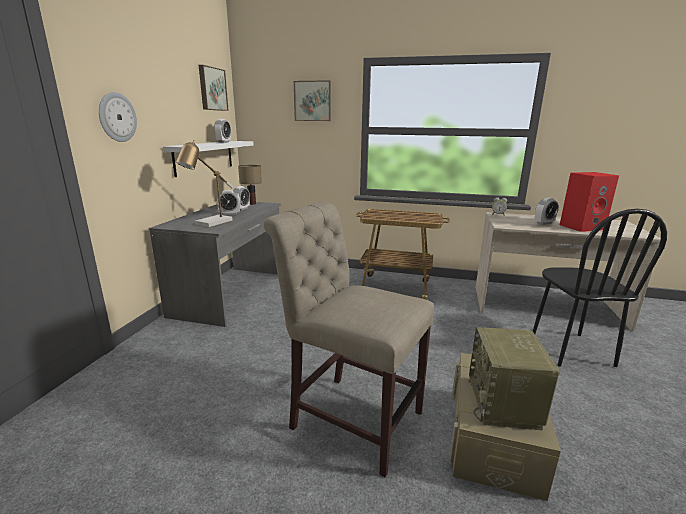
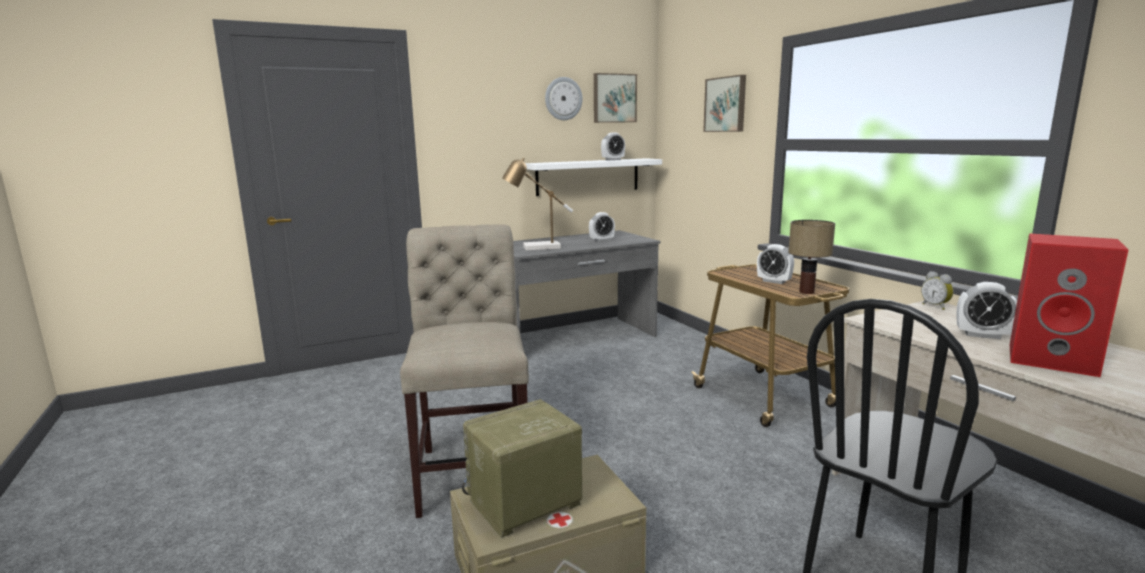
camera: 50 degrees right, 5 degrees down
wall clock [99,92,137,142] -> wall clock moved to [545,77,583,120]
alarm clock [217,190,240,215] -> alarm clock moved to [757,244,794,284]
table lamp [238,165,262,205] -> table lamp moved to [788,220,835,294]

